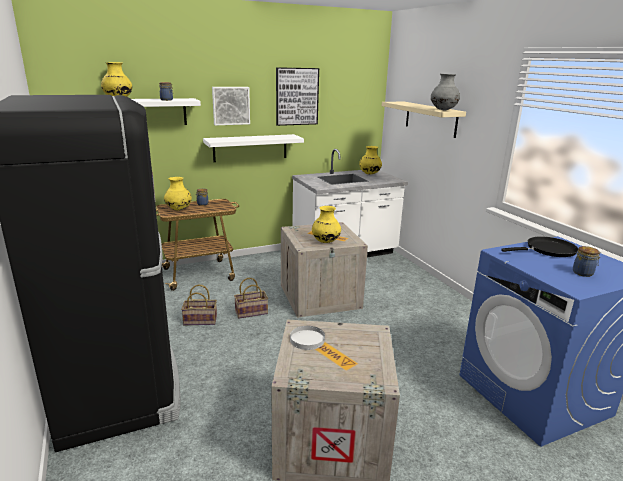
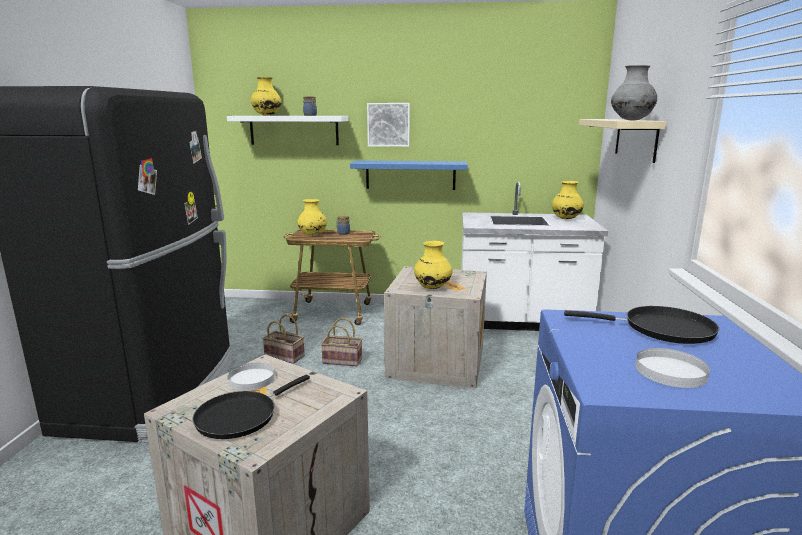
camera: 30 degrees right, 5 degrees down
white shelf [203,134,304,162] -> blue shelf [350,161,468,190]
picture [276,67,319,126] -> none
jar [573,246,601,277] -> white plate [635,348,710,388]
none -> black frying pan [192,375,310,439]

